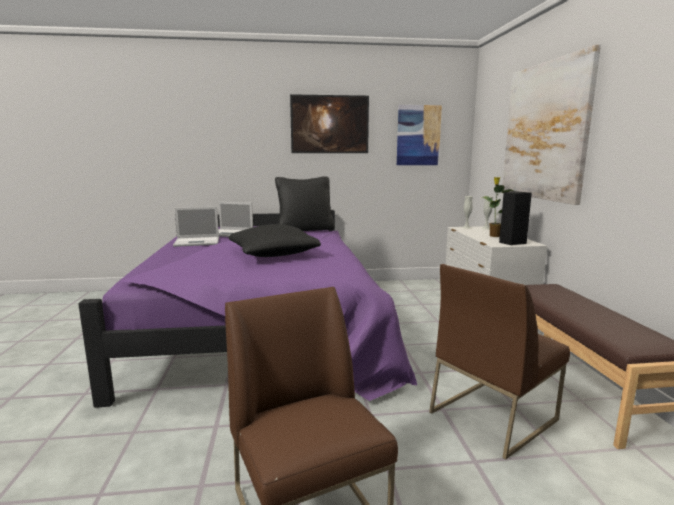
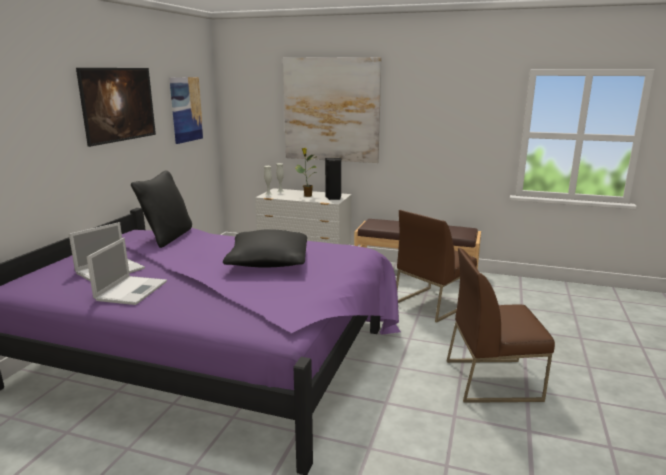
camera: 65 degrees left, 5 degrees up
brown chair [429,264,570,460] -> brown chair turned 60 degrees clockwise [396,210,477,323]

